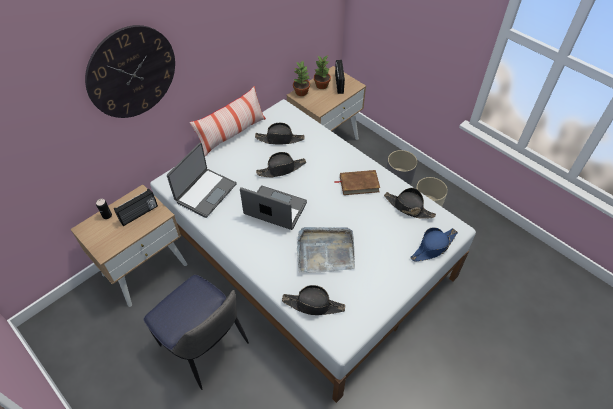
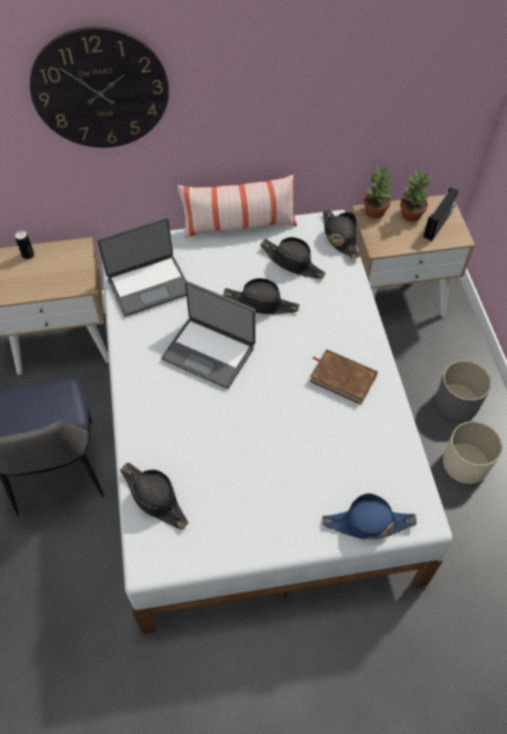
camera: 35 degrees right, 5 degrees up
radio [114,188,158,226] -> none
laptop [240,185,307,230] -> laptop turned 150 degrees clockwise [161,281,255,389]
grey tray [297,227,355,273] -> none
black hat [384,188,436,219] -> black hat moved to [323,209,361,258]

